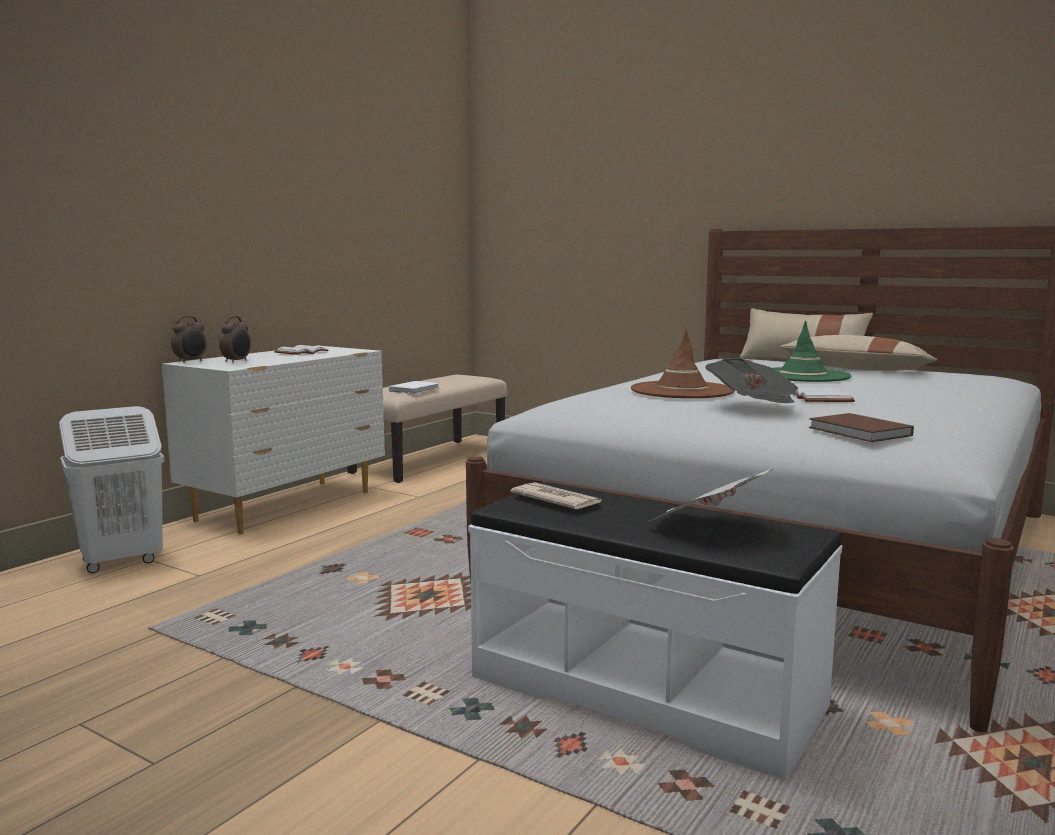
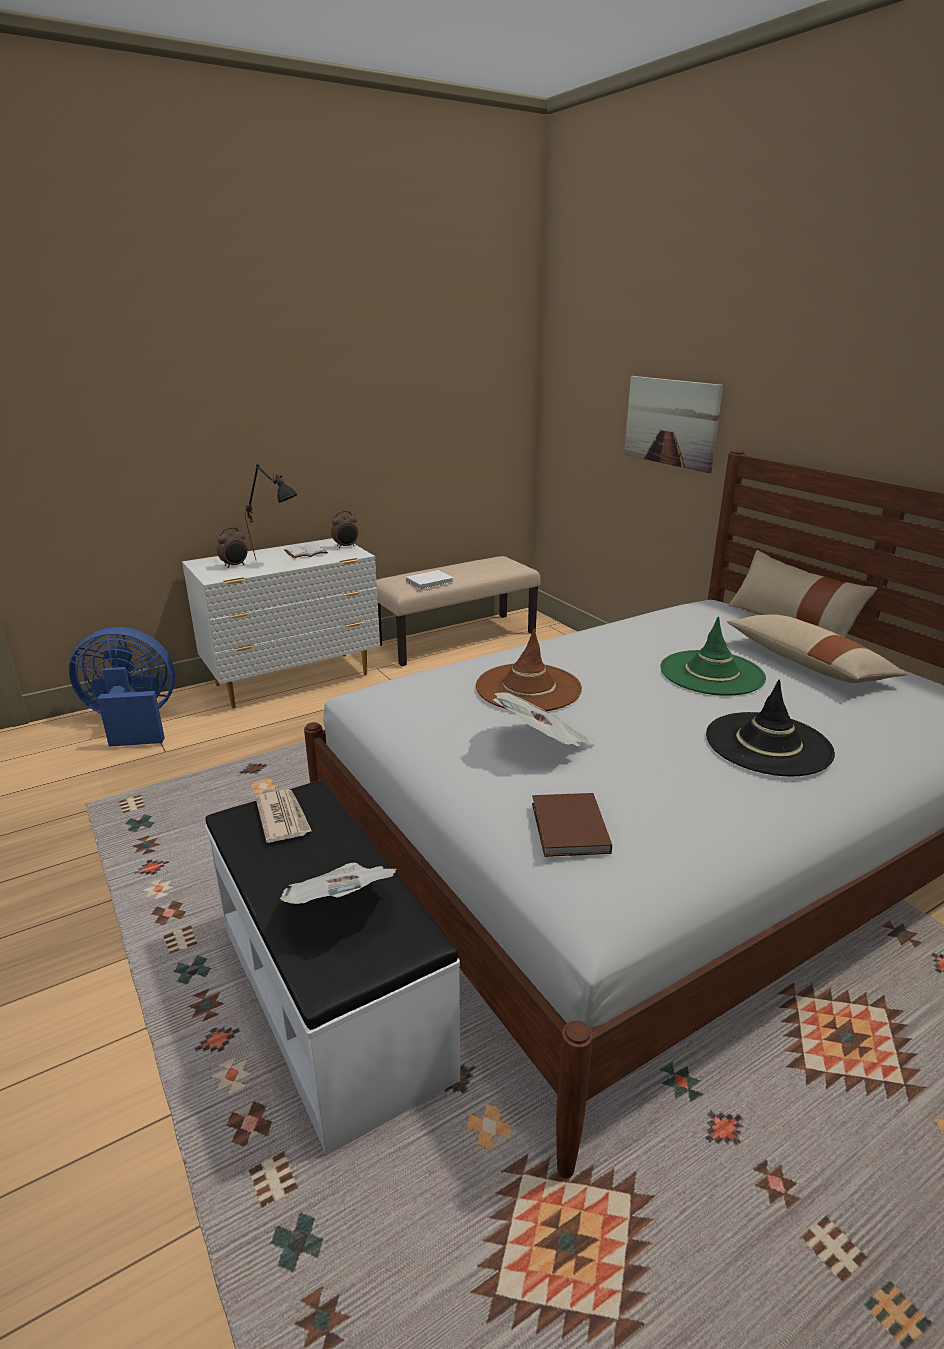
camera: 25 degrees right, 15 degrees up
white laundry basket [59,406,164,573] -> blue fan [69,627,175,747]
alarm clock [171,316,207,363] -> alarm clock moved to [331,511,358,549]
white book [795,388,855,402] -> none
none -> black table lamp [245,464,298,560]
none -> picture [624,376,723,473]
none -> black hat [706,679,835,777]

